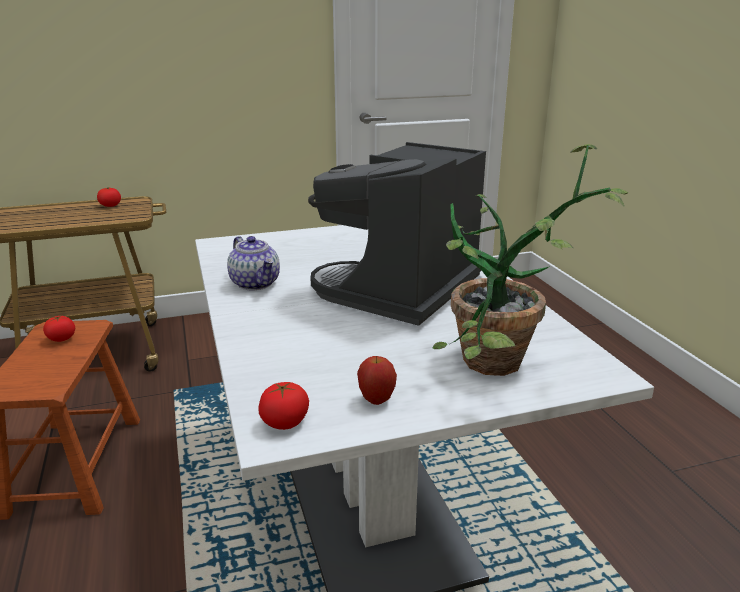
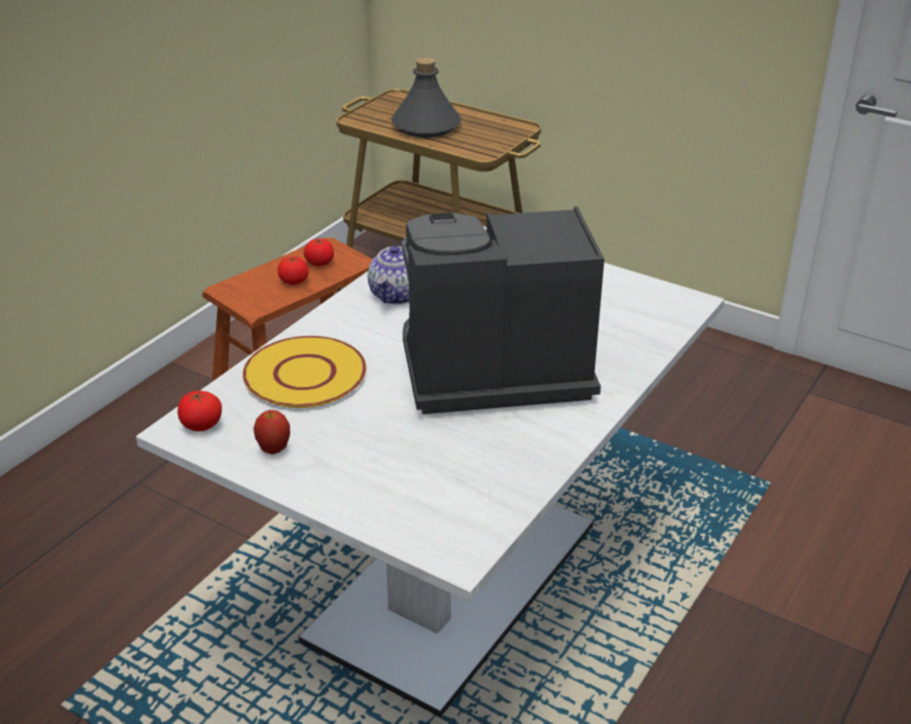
camera: 50 degrees right, 10 degrees up
tomato [97,187,121,207] -> tomato moved to [278,257,309,285]
potted plant [433,144,628,376] -> none
none -> yellow plate [243,336,366,408]
none -> grey bottle [391,57,461,138]

